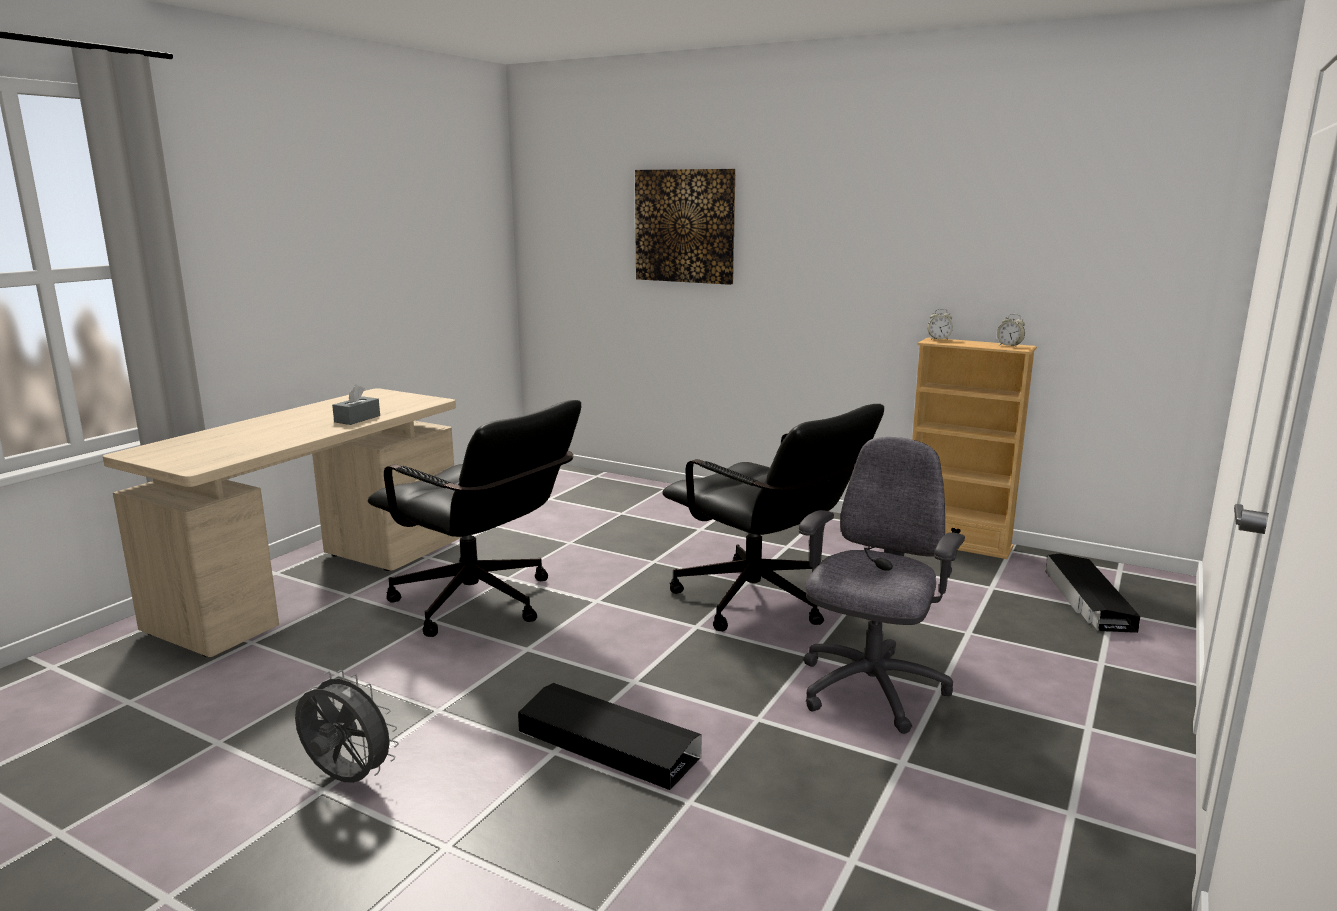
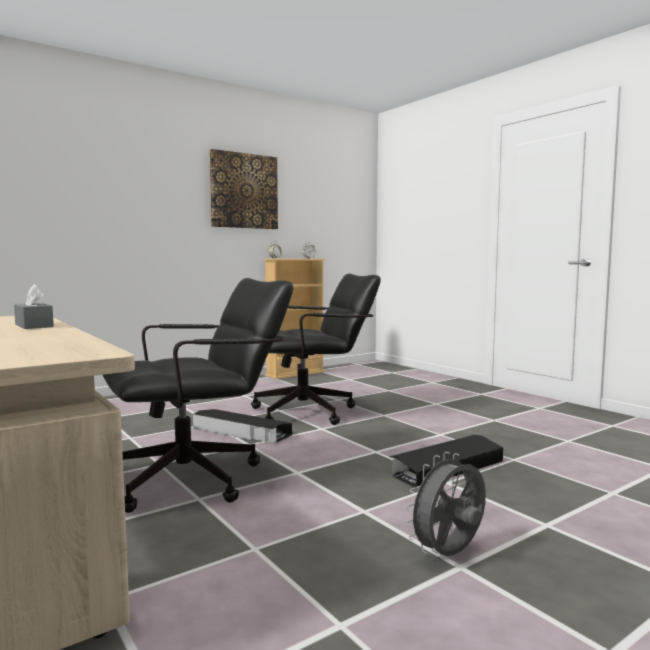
camera: 65 degrees left, 10 degrees down
picture [635,169,736,285] -> picture moved to [209,149,278,229]
grey office chair [799,437,965,734] -> none
black storage box [1046,554,1141,633] -> black storage box moved to [193,409,292,443]

